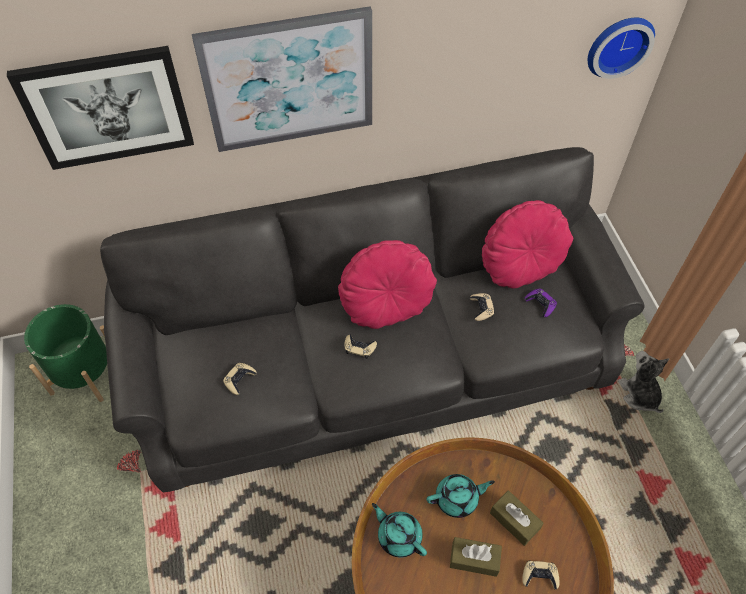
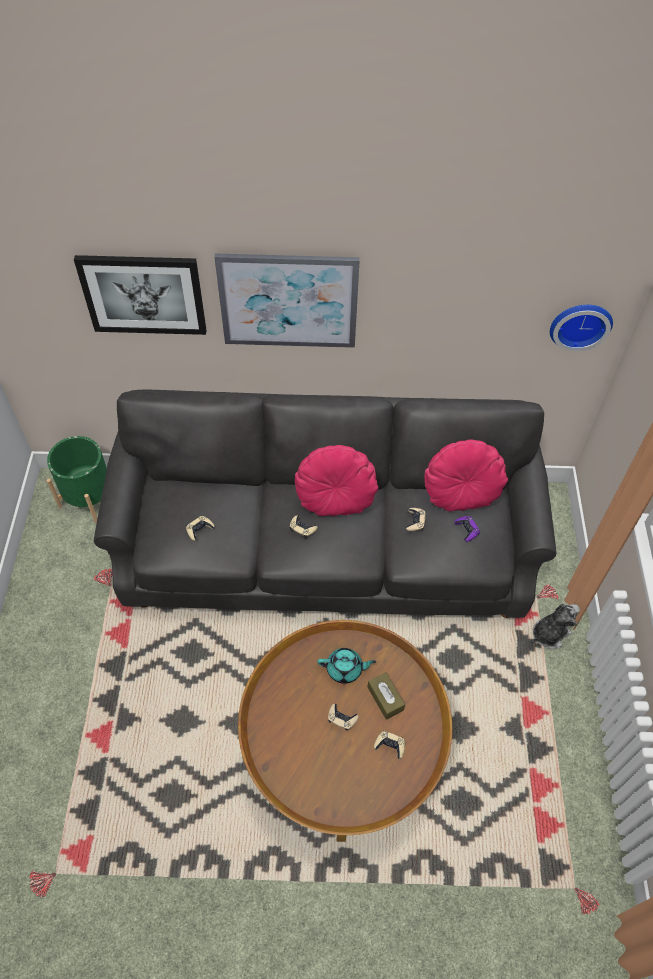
camera: 15 degrees right, 0 degrees up
turquoise teapot [372,503,427,558] -> none
brown tissue box [450,537,502,577] -> beige game controller [328,704,359,731]
plush toy [618,351,669,413] -> plush toy turned 60 degrees clockwise [532,604,580,649]

